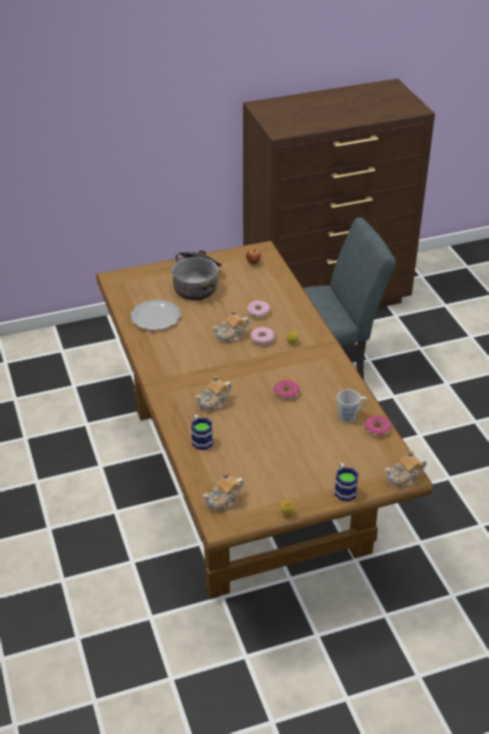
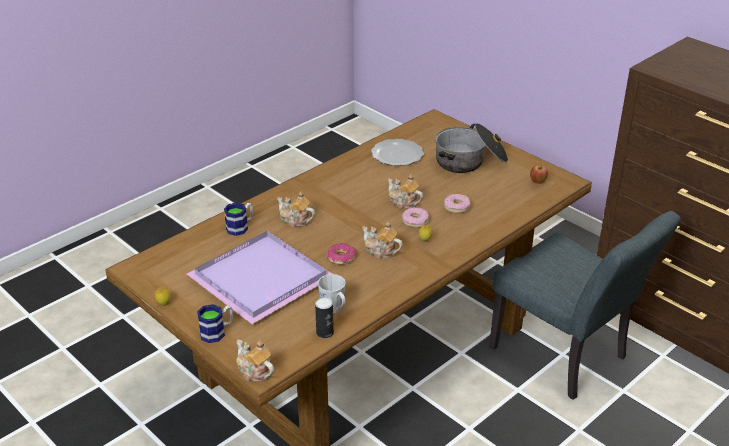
camera: 65 degrees right, 5 degrees down
teapot [203,472,244,512] -> teapot moved to [362,221,403,259]
donut [365,415,391,437] -> can [315,297,334,338]
none -> purple tray [187,231,332,324]

